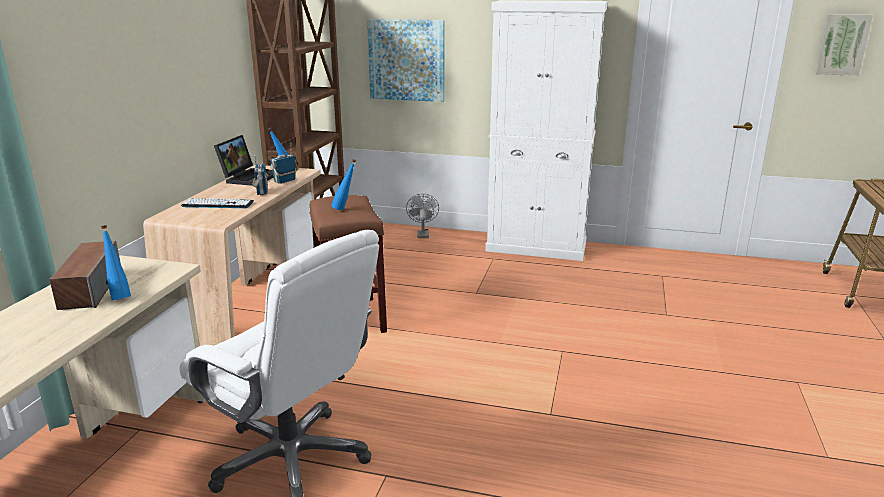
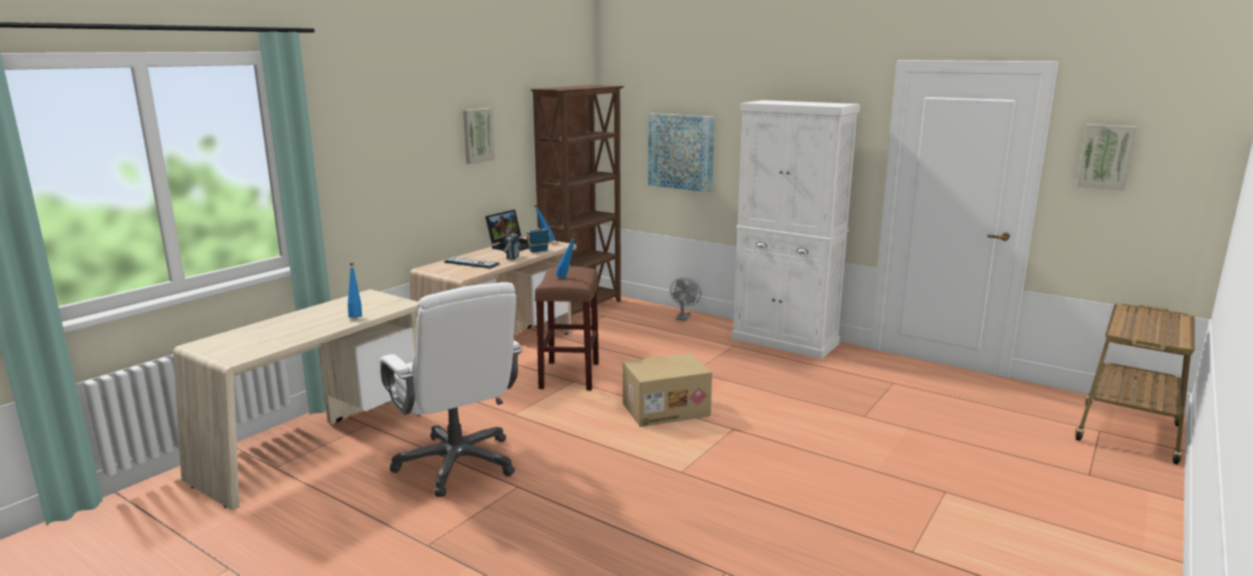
camera: 20 degrees right, 5 degrees down
speaker [49,240,120,310] -> none
none -> picture [463,108,495,164]
none -> cardboard box [623,353,712,427]

